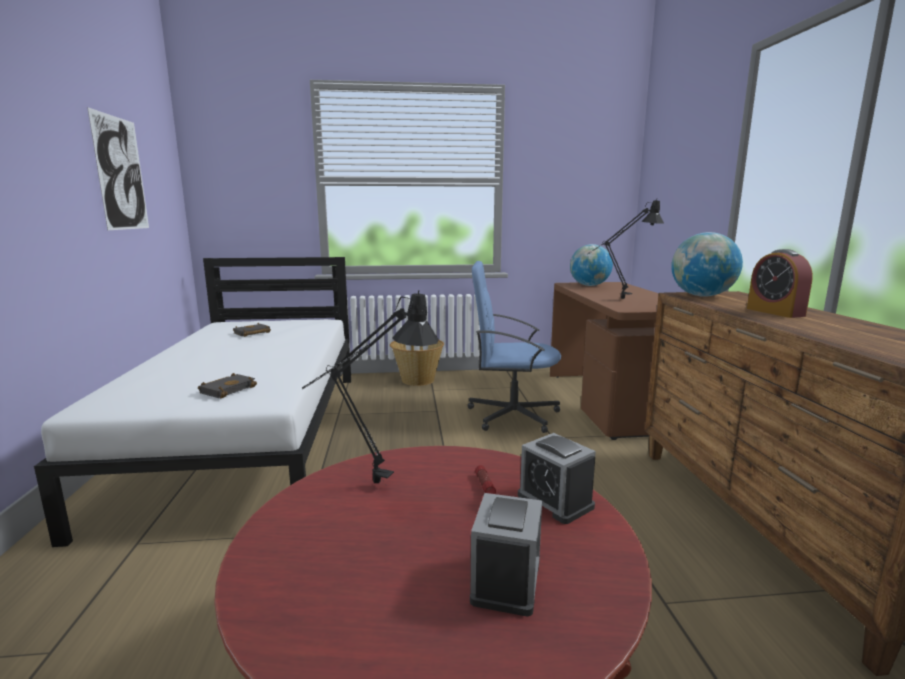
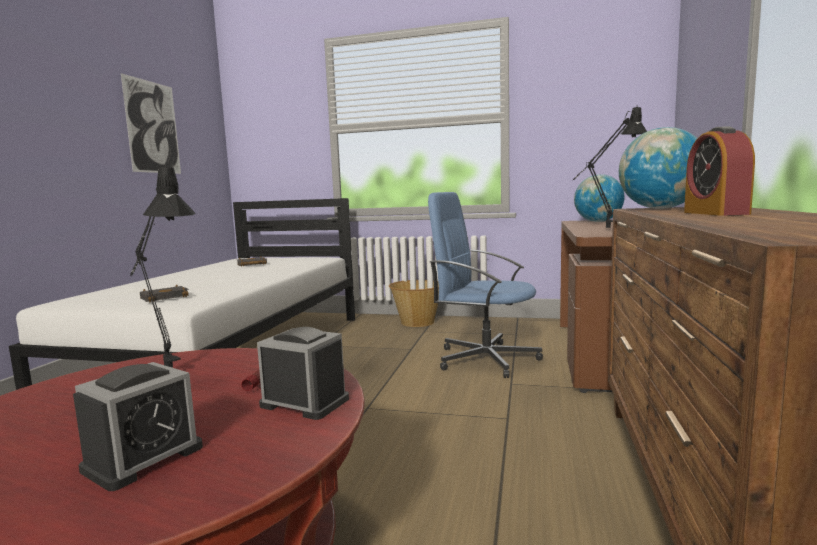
camera: 20 degrees right, 5 degrees down
alarm clock [518,433,596,524] -> alarm clock turned 135 degrees clockwise [257,327,349,420]

